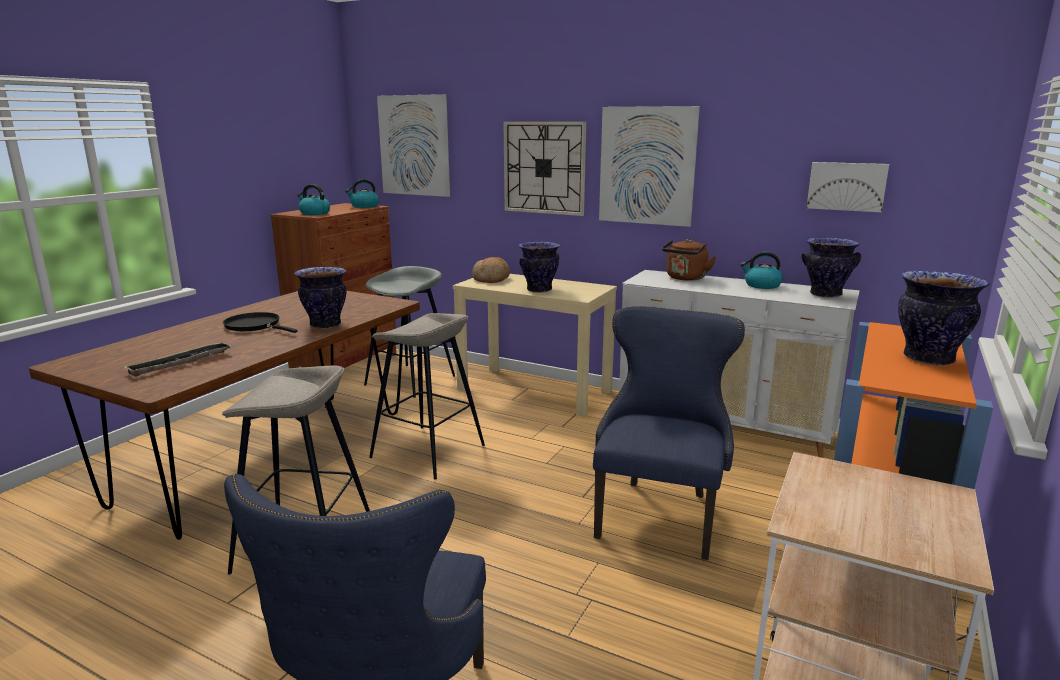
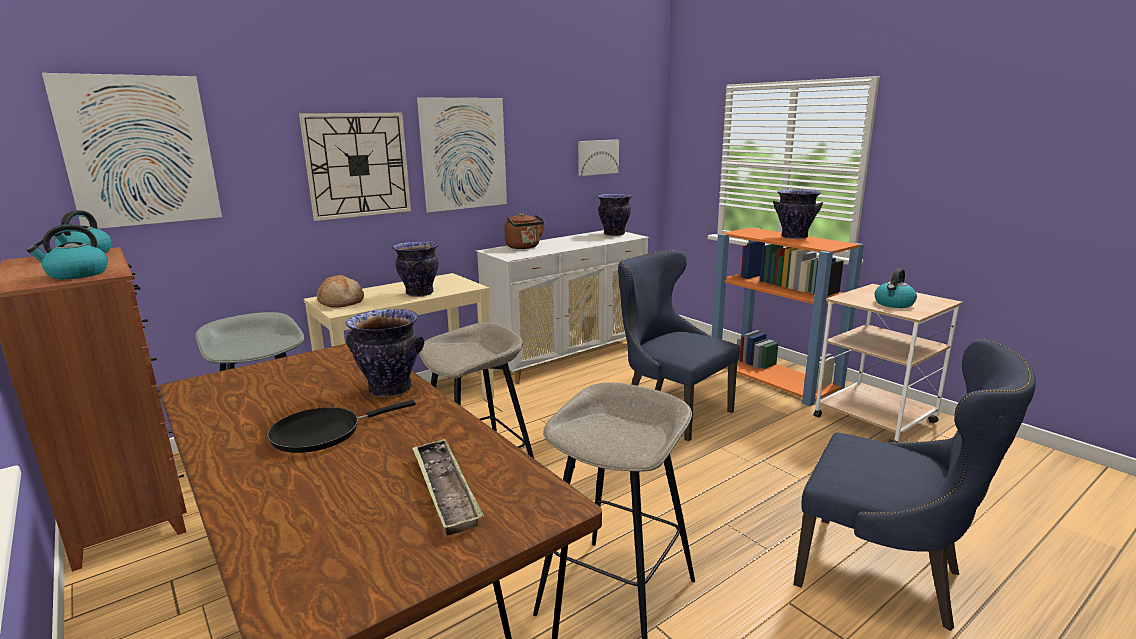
camera: 65 degrees left, 0 degrees up
kettle [741,252,783,289] -> kettle moved to [875,268,917,308]

